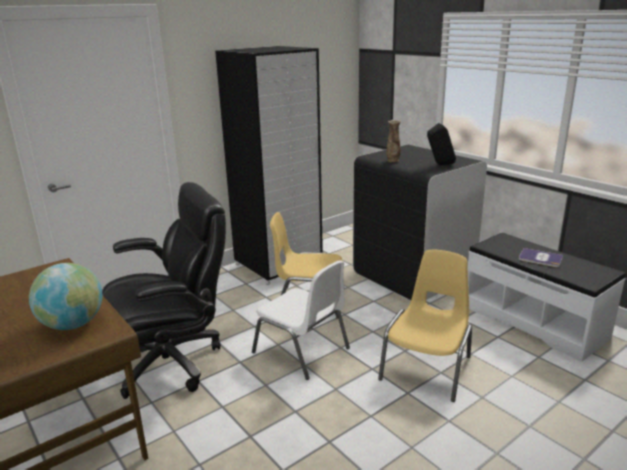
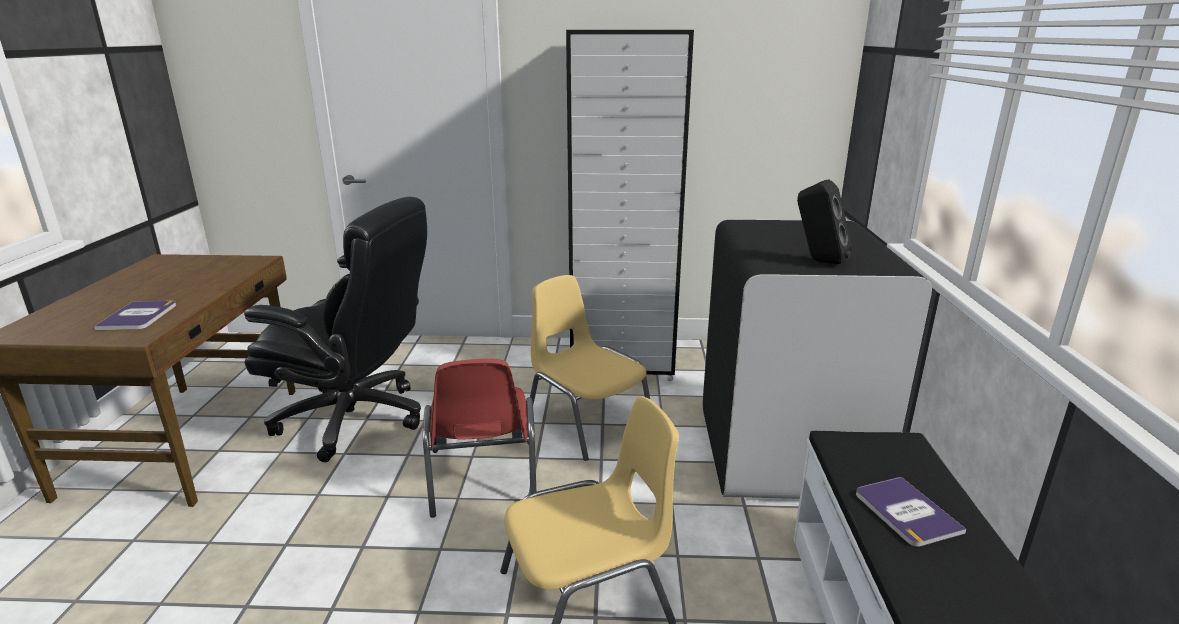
camera: 40 degrees right, 0 degrees up
globe [29,263,102,330] -> book [94,301,176,330]
white chair [252,260,350,380] -> red chair [423,359,536,518]
vase [386,120,401,162] -> none

